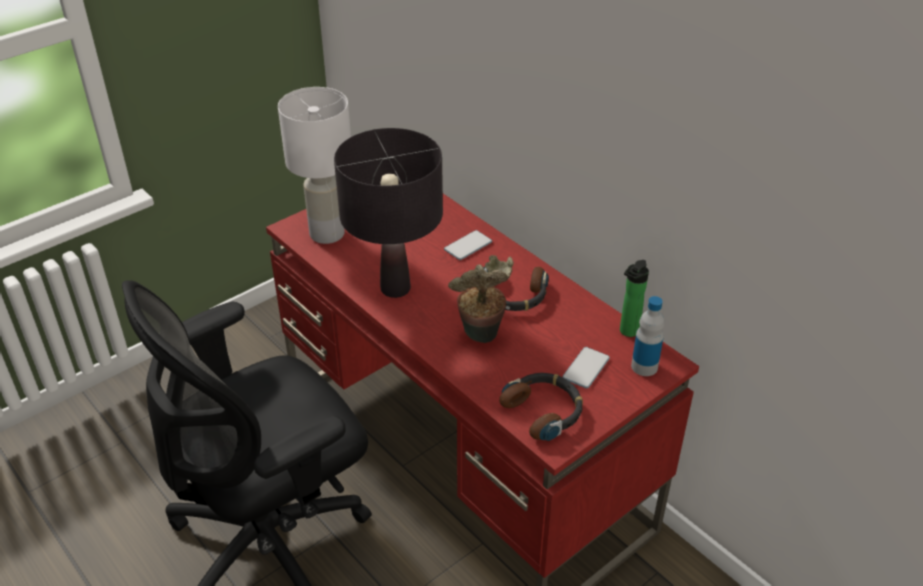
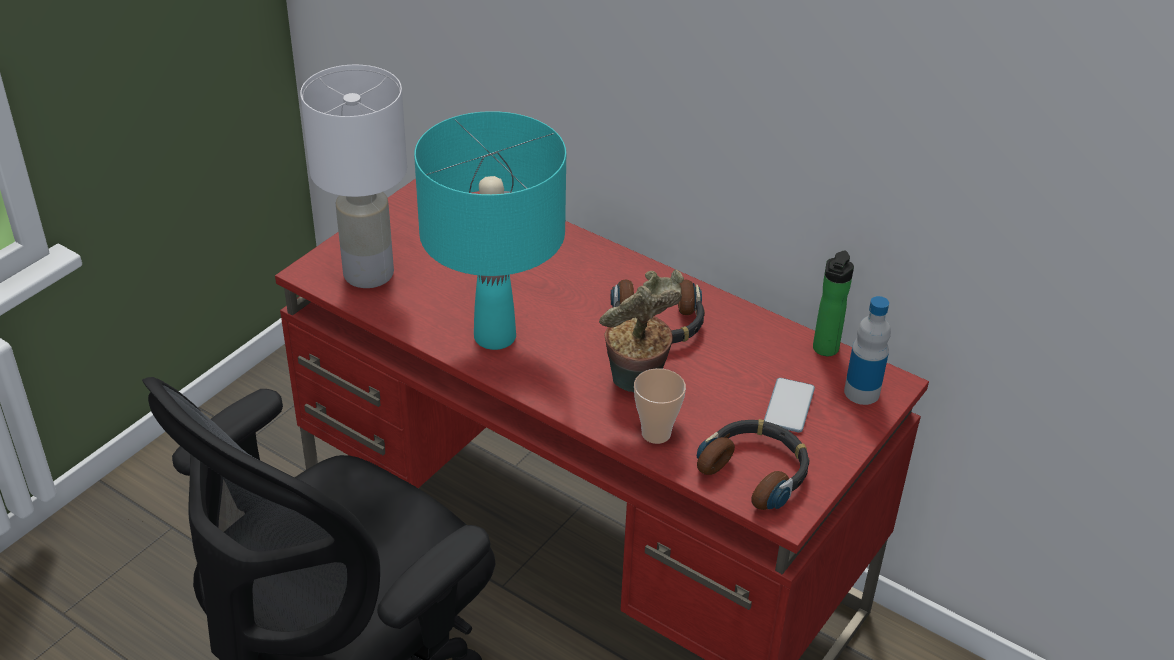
camera: 15 degrees left, 0 degrees up
black table lamp [334,128,443,298] -> turquoise table lamp [414,111,566,350]
phone [444,230,492,260] -> none
none -> cup [634,368,686,444]

